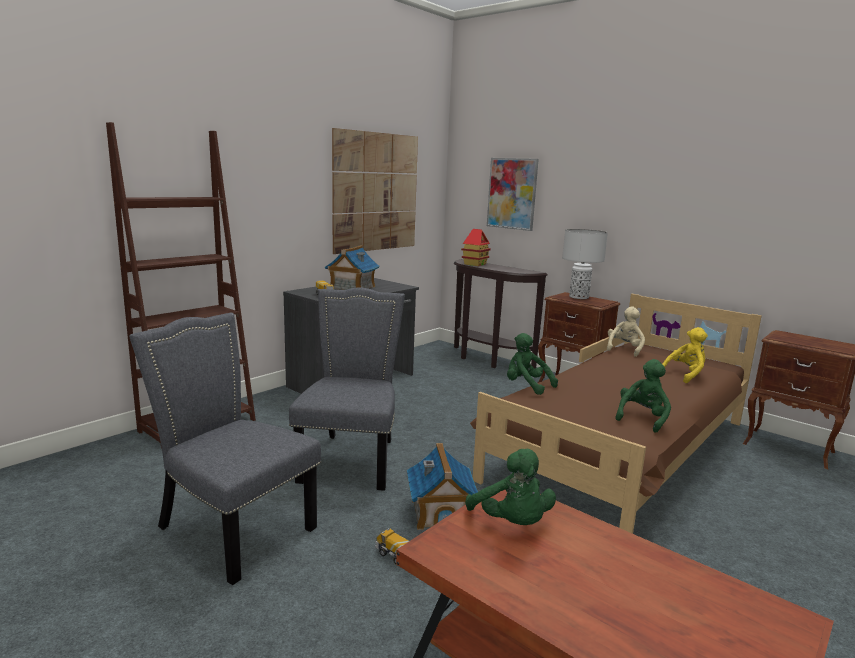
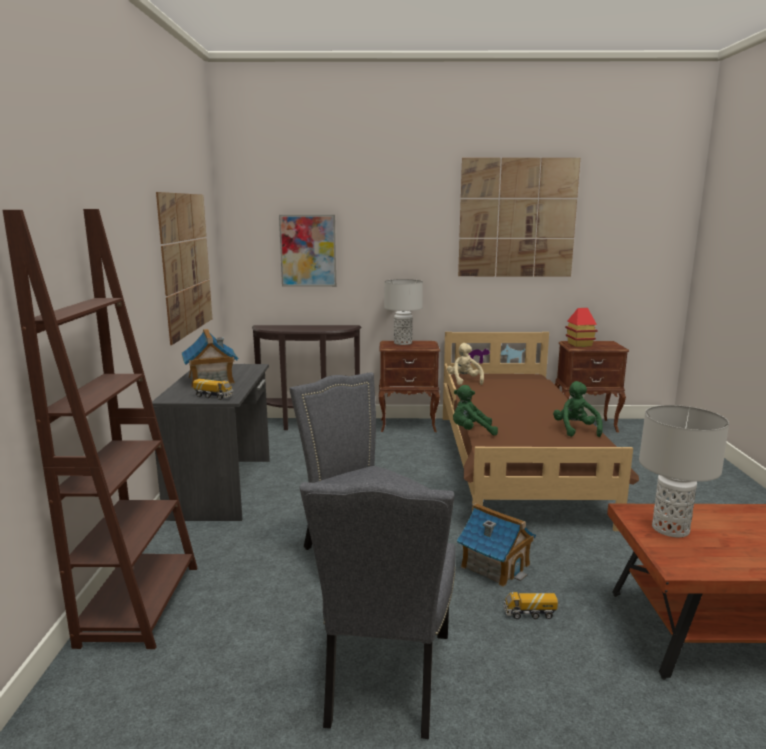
camera: 40 degrees left, 0 degrees up
grey chair [129,313,321,585] -> grey chair turned 75 degrees counterclockwise [300,481,456,739]
toy house [461,229,491,266] -> toy house moved to [565,308,598,347]
green plush toy [465,449,556,525] -> white table lamp [639,405,729,537]
yellow plush toy [662,327,708,383] -> none
none -> picture [458,158,580,276]

